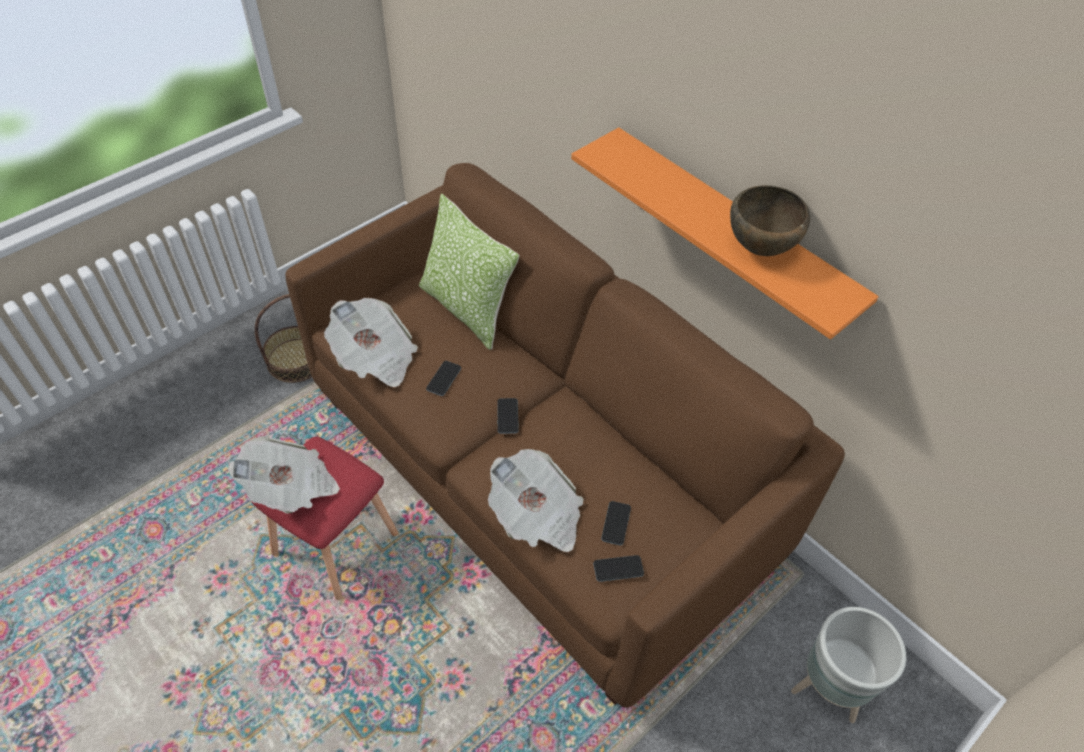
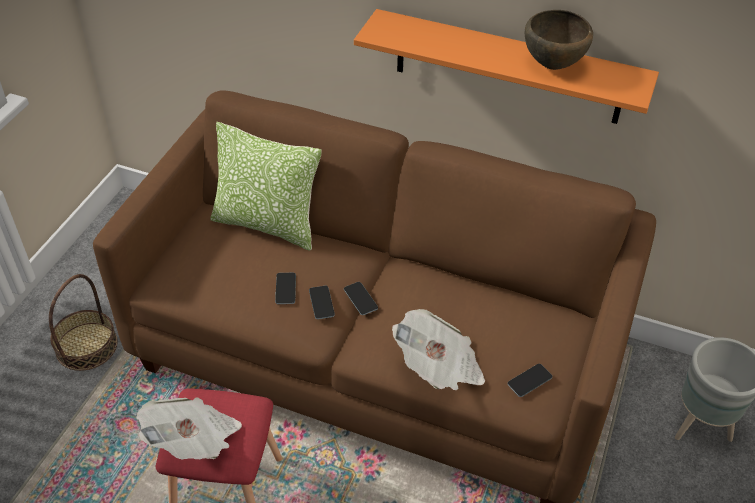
camera: 25 degrees left, 5 degrees down
newspaper [324,298,418,387] -> none
phone [601,501,631,545] -> phone moved to [309,286,335,319]

